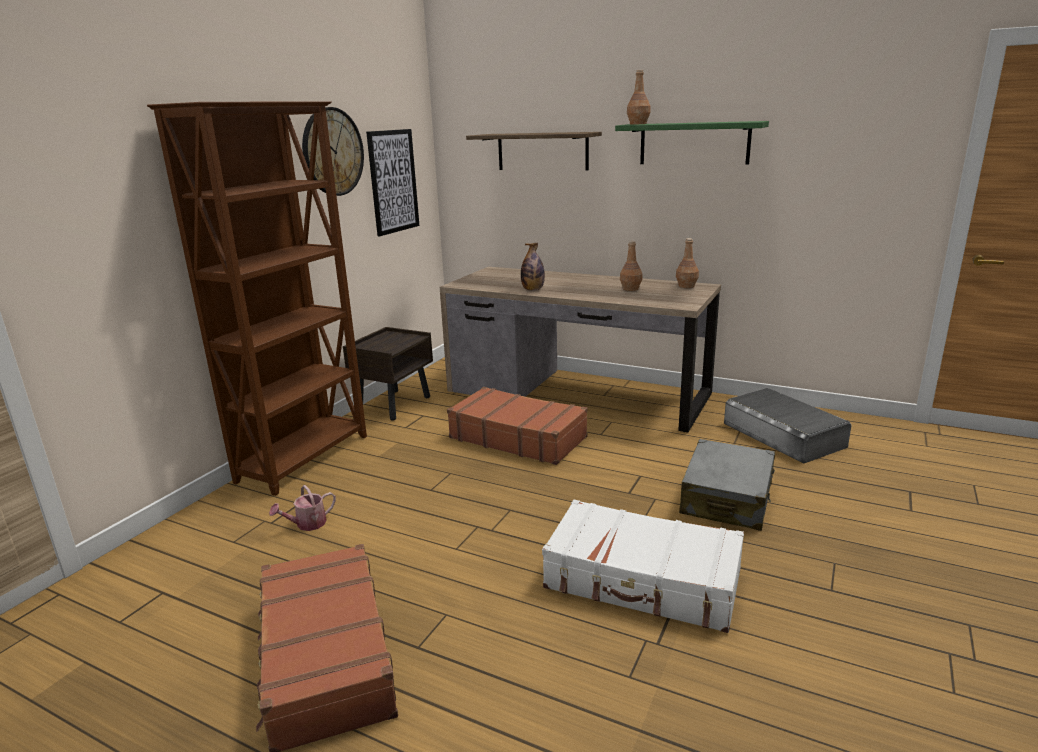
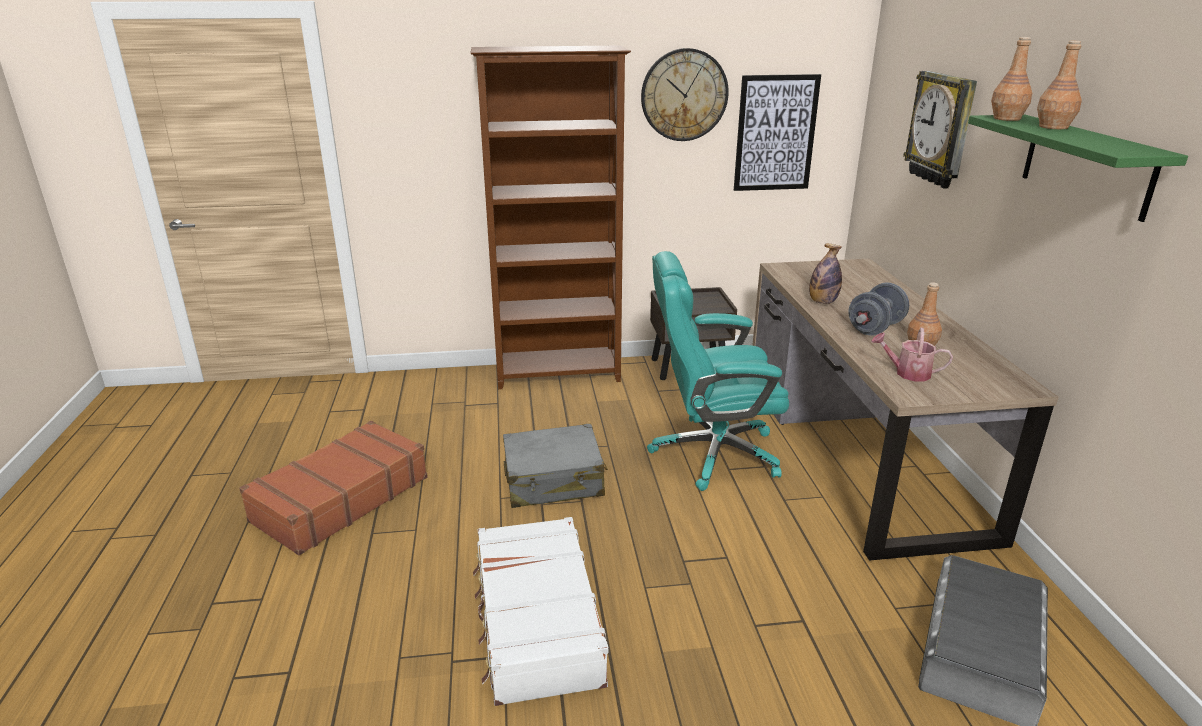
camera: 55 degrees right, 5 degrees up
watering can [269,485,336,531] -> watering can moved to [871,328,953,381]
brown suitcase [447,387,588,465] -> turquoise office chair [647,251,789,491]
shelf [466,132,602,171] -> wall clock [903,71,977,189]
brown bottle [676,238,699,288] -> brown bottle moved to [1037,41,1082,129]
grey suitcase [679,439,775,531] -> grey suitcase moved to [503,424,608,508]
none -> grey dumbbell [849,282,909,336]

